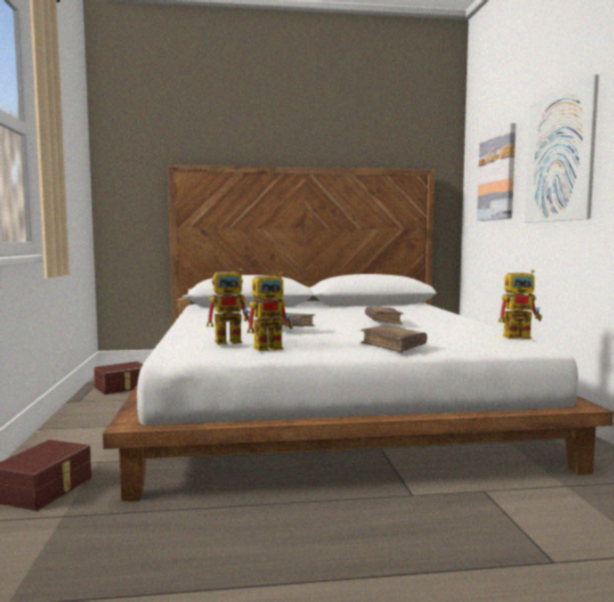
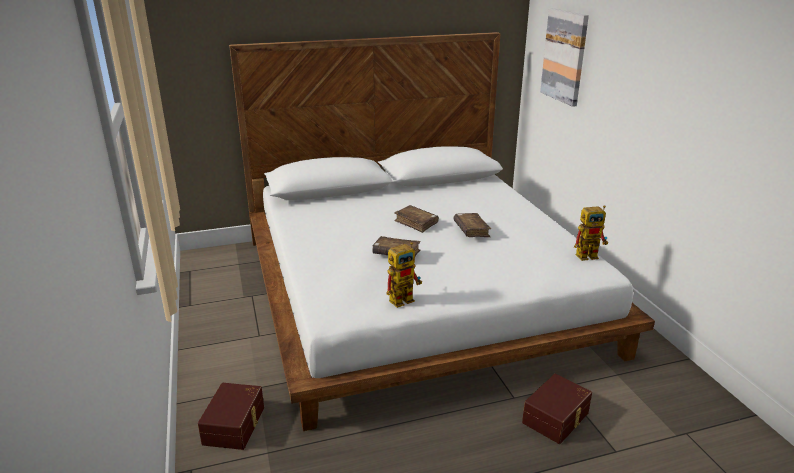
camera: 10 degrees left, 20 degrees up
brown storage box [94,361,143,395] -> brown storage box moved to [522,374,592,444]
toy robot [206,268,250,345] -> none
brown book [361,325,427,353] -> brown book moved to [394,205,439,233]
picture [525,75,599,223] -> none

